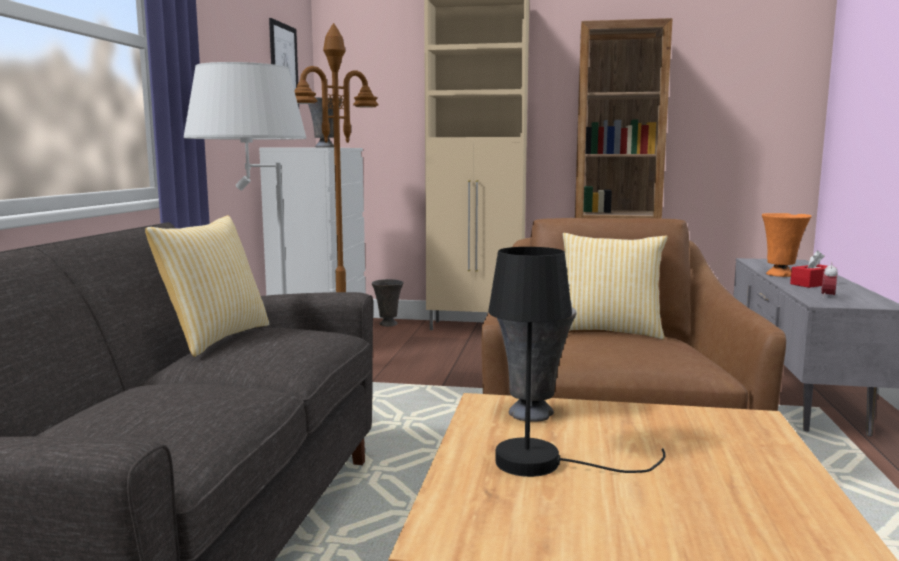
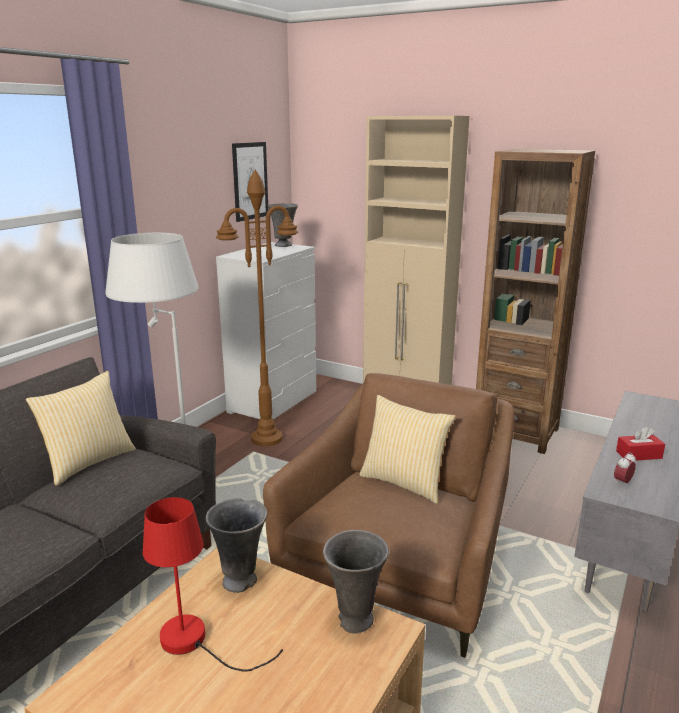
camera: 20 degrees right, 10 degrees up
grey vase [372,279,404,327] -> grey vase moved to [323,530,389,633]
black table lamp [488,247,665,477] -> red table lamp [143,497,283,672]
orange vase [762,213,812,277] -> none

